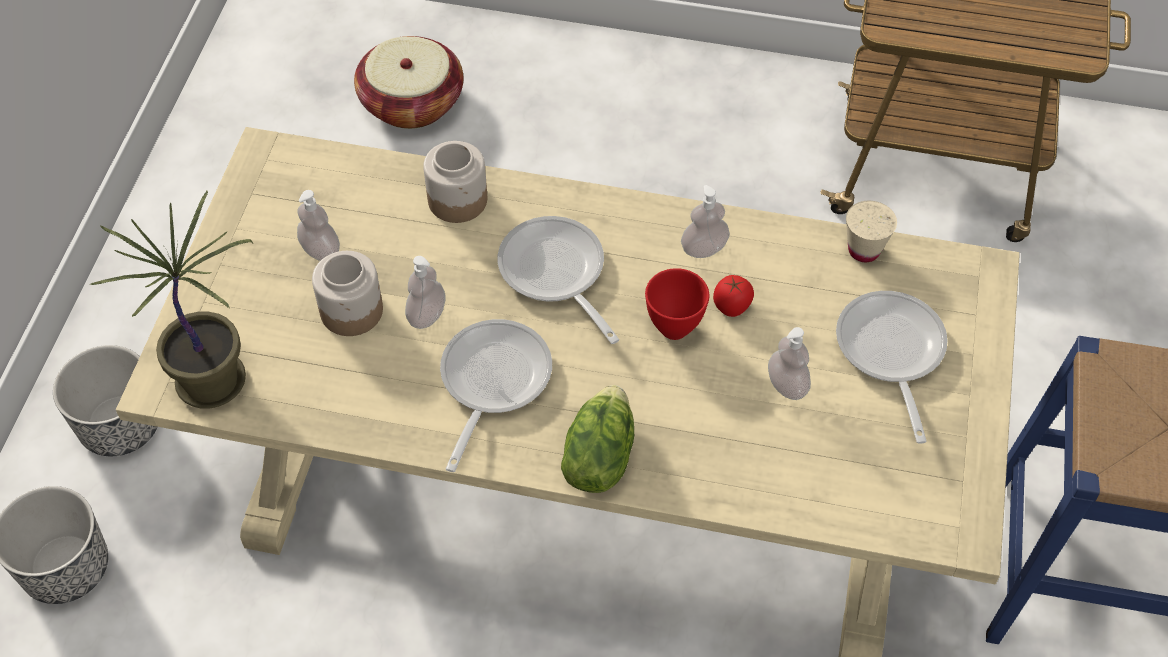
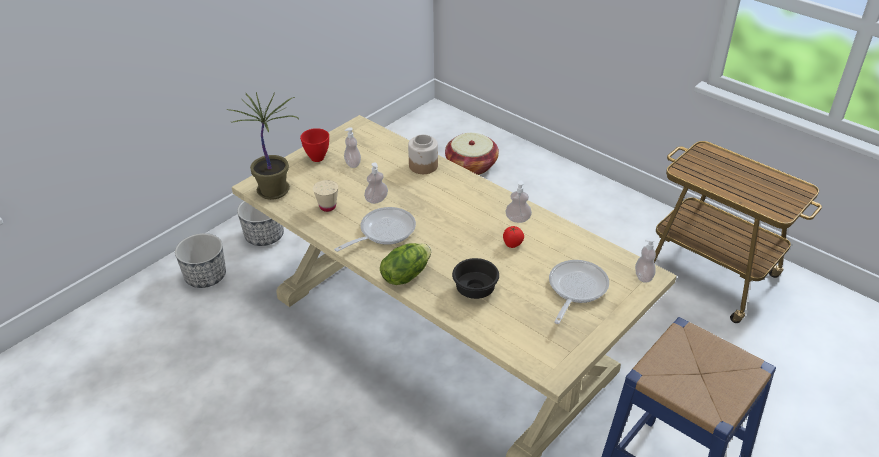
camera: 30 degrees right, 15 degrees down
jar [312,251,383,336] -> none
frying pan [498,216,619,344] -> none
red bowl [645,268,709,340] -> red bowl moved to [300,128,329,162]
soap dispenser [768,327,811,400] -> soap dispenser moved to [635,238,656,283]
beige cup [846,201,897,262] -> beige cup moved to [313,180,338,212]
none -> black bowl [452,258,499,299]

